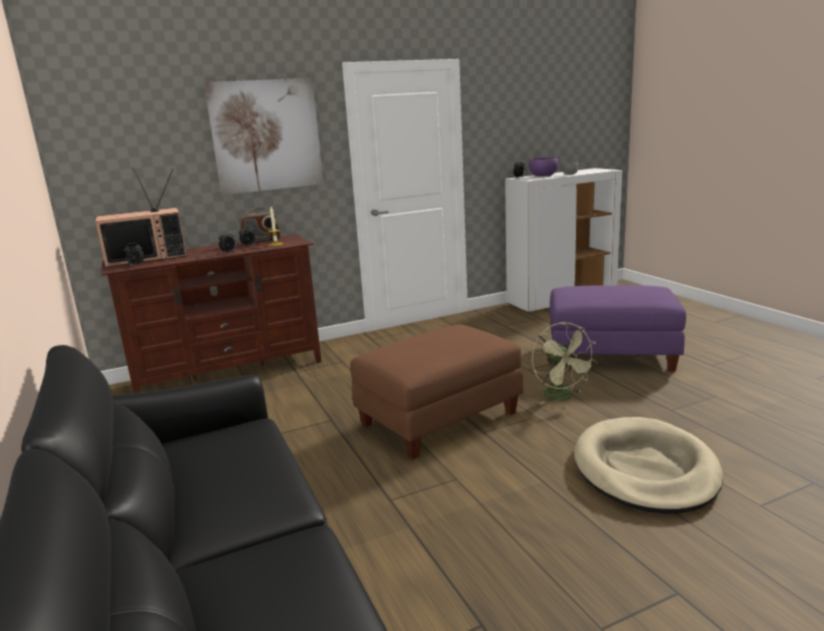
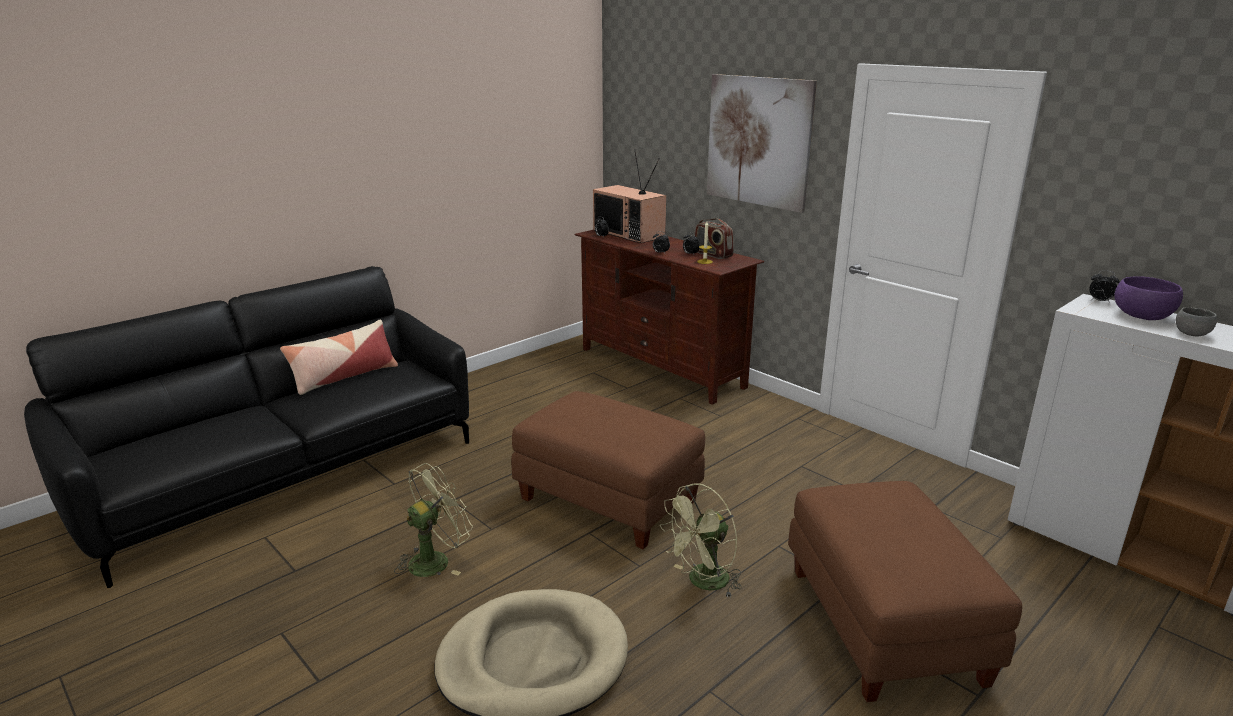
camera: 70 degrees right, 5 degrees up
purple ottoman [550,285,686,371] -> brown ottoman [788,481,1022,702]
none -> pillow [280,320,398,395]
none -> green fan [394,463,473,577]

